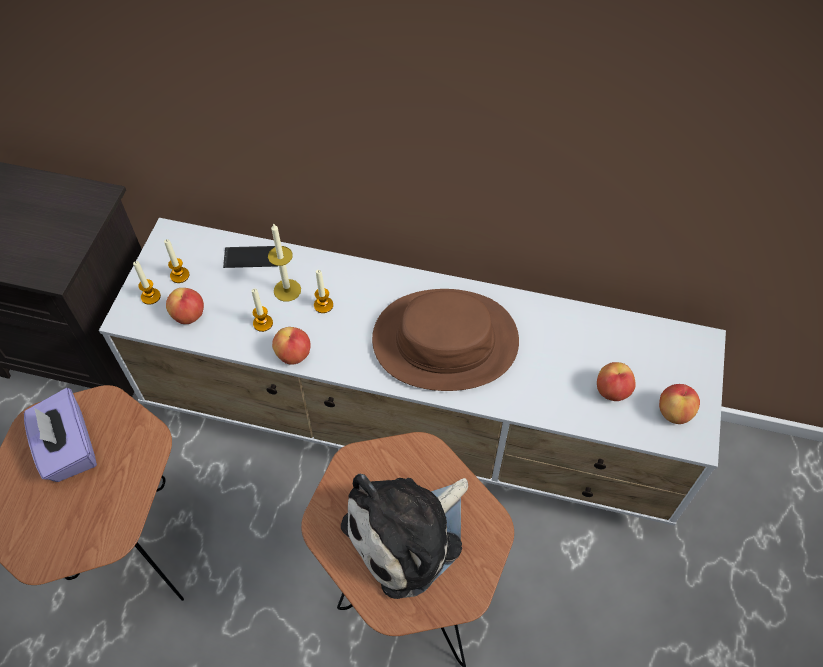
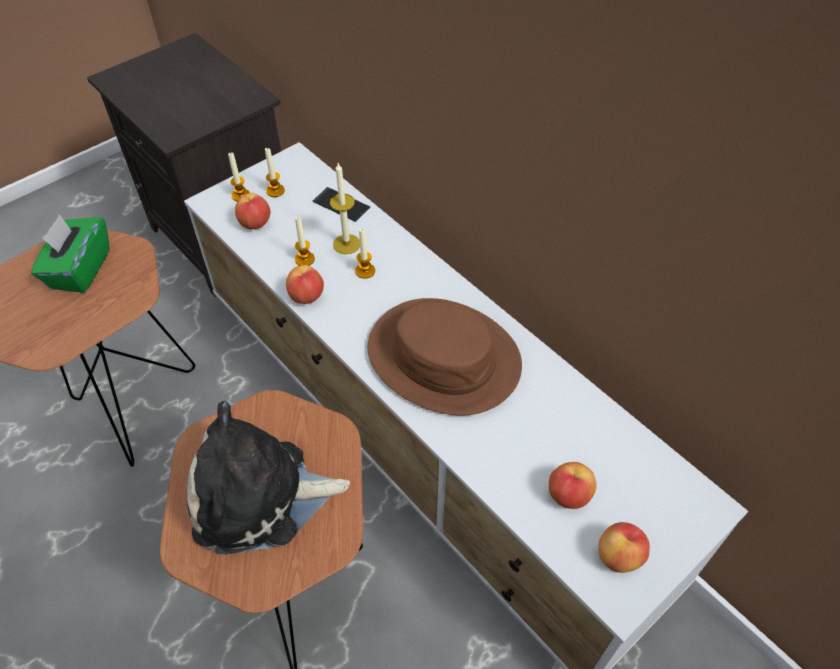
camera: 35 degrees right, 5 degrees down
purple tissue box [24,388,97,482] -> green tissue box [31,214,110,293]

